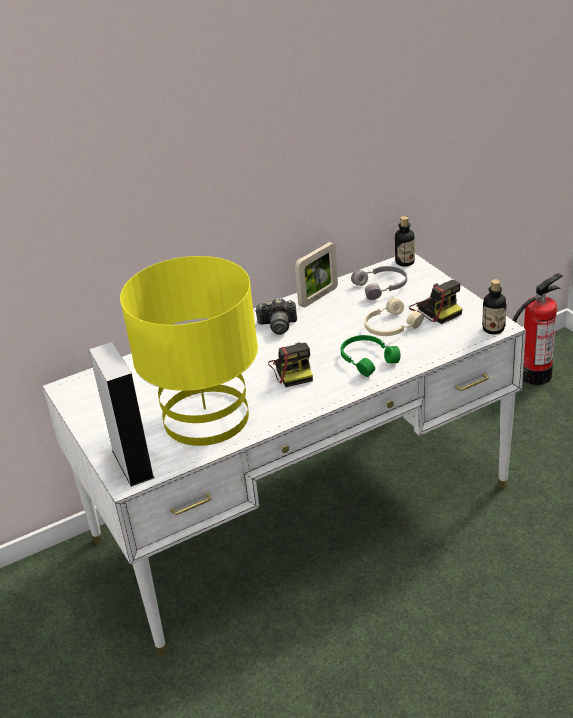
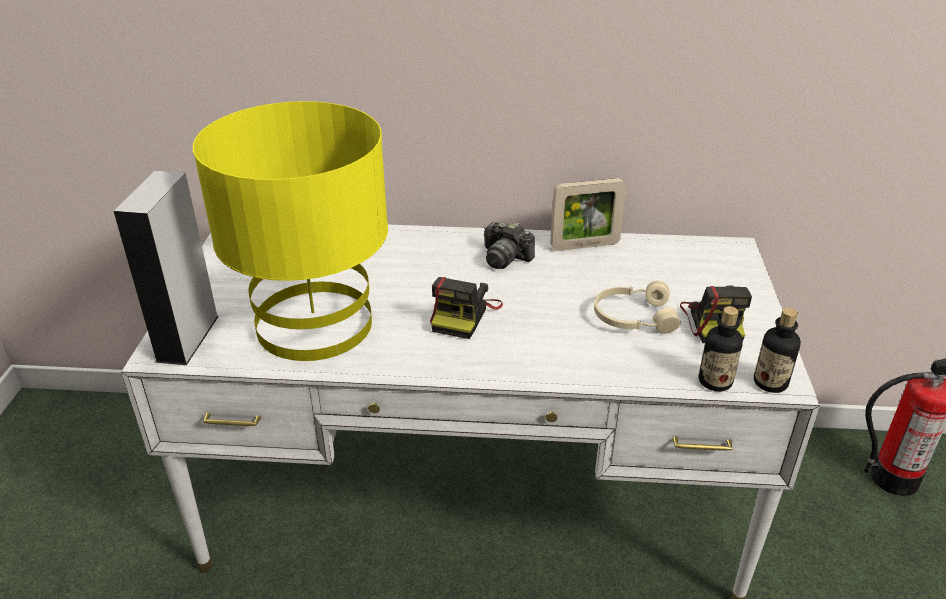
camera: 30 degrees right, 0 degrees up
green headphones [341,335,401,377] -> none
grey headphones [351,266,407,300] -> none
bottle [395,216,415,267] -> bottle moved to [699,306,743,392]

